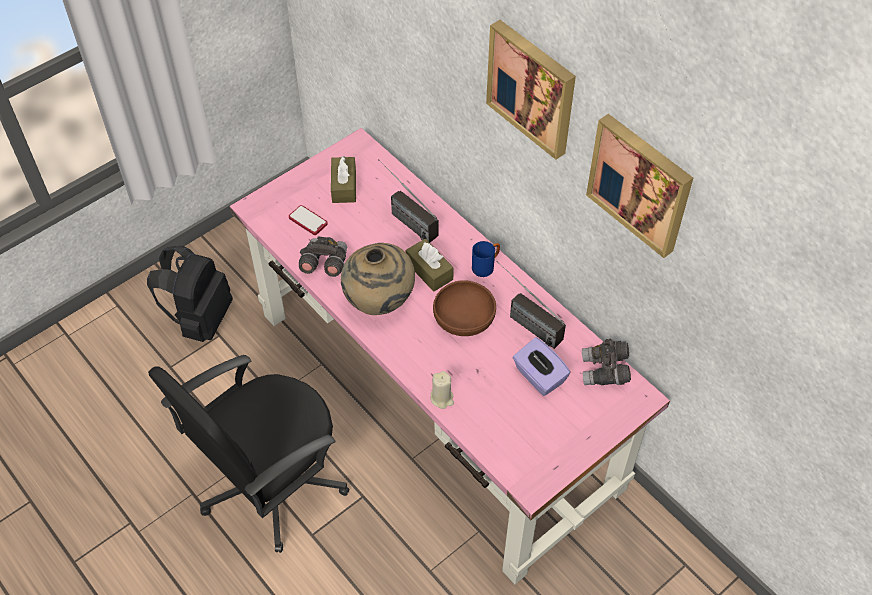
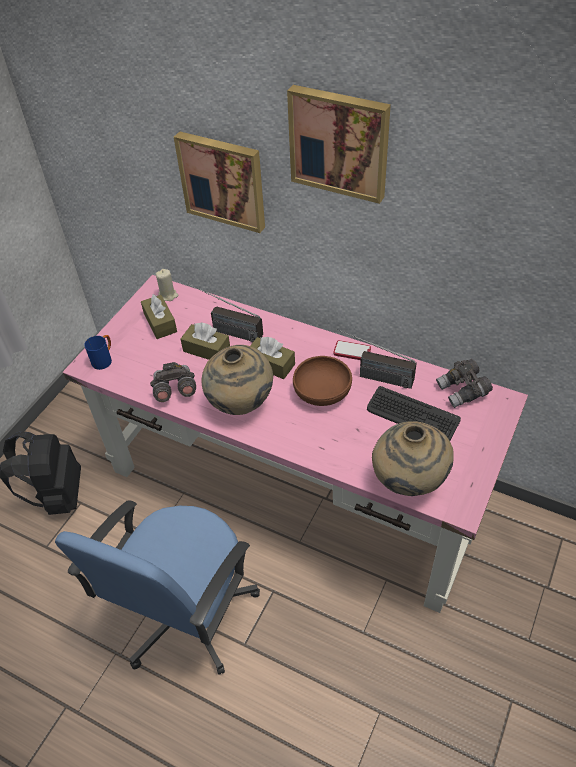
camera: 20 degrees left, 5 degrees down
black office chair [148,355,349,553] -> blue office chair [55,500,260,675]
phone [289,205,328,235] -> phone moved to [333,340,371,360]
beige candle [431,371,454,409] -> beige candle moved to [156,269,178,301]
blue mug [472,241,500,277] -> blue mug moved to [84,335,112,370]
purple tissue box [513,337,571,396] -> keyboard [367,386,461,441]
picture [586,114,693,258] -> picture moved to [174,131,265,233]
none -> brown tissue box [181,323,230,360]
none -> beige vase [372,421,454,496]

